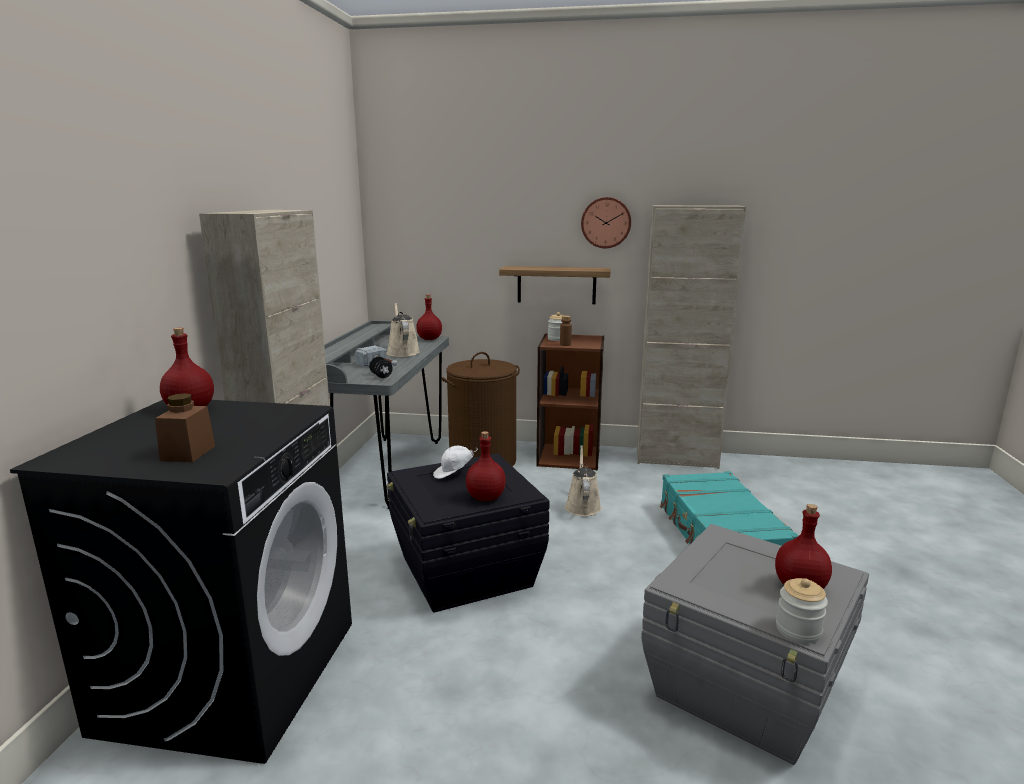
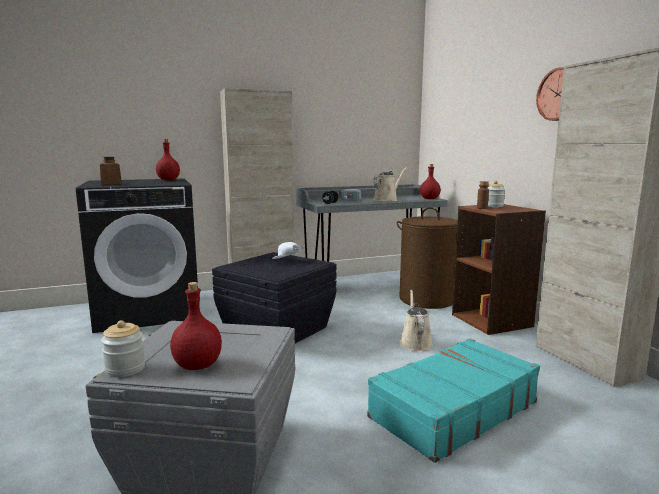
camera: 60 degrees right, 5 degrees down
red bottle [466,431,506,501] -> none
shelf [499,266,611,304] -> none
beige watering can [565,445,601,516] -> beige watering can turned 60 degrees counterclockwise [399,289,433,351]

